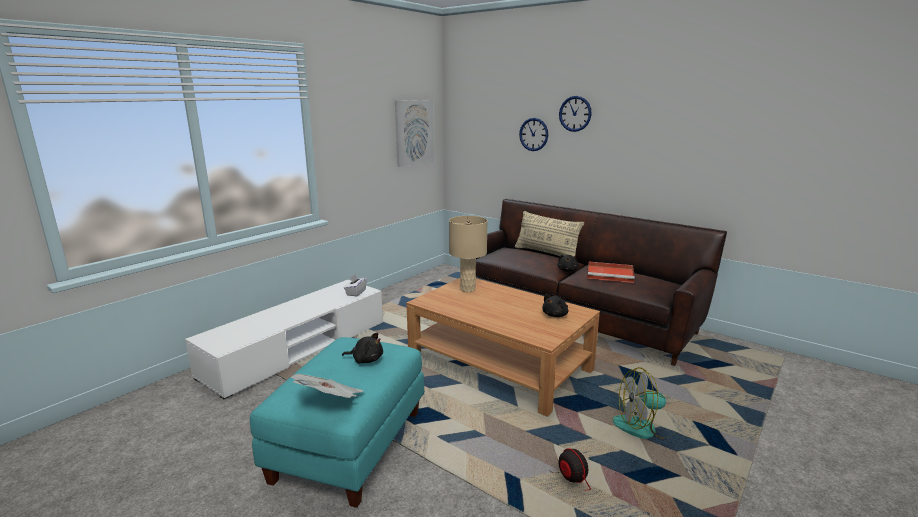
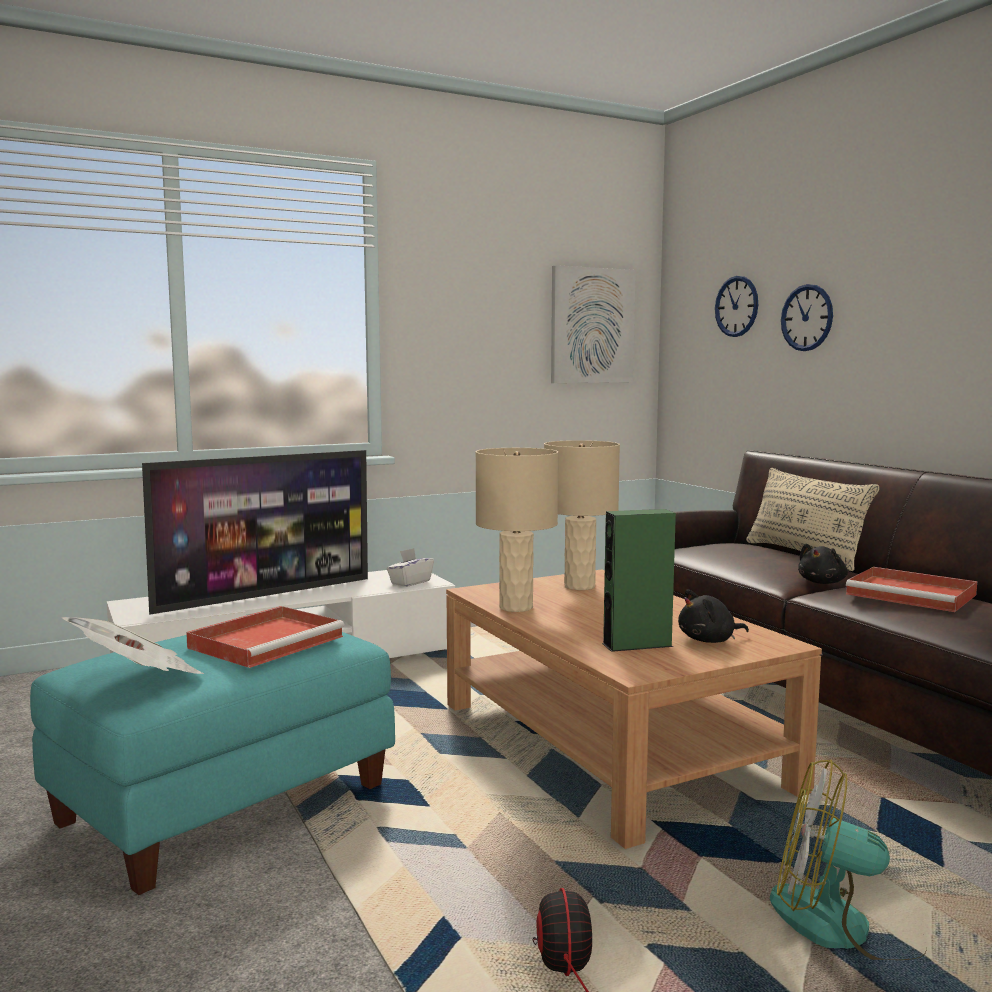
camera: 25 degrees right, 10 degrees down
black plush toy [342,333,383,363] -> red tray [186,606,345,668]
wall clock [559,96,592,132] -> wall clock moved to [715,276,758,337]
none -> television [142,450,368,615]
none -> beige table lamp [475,448,558,612]
none -> green speaker [602,509,676,652]

